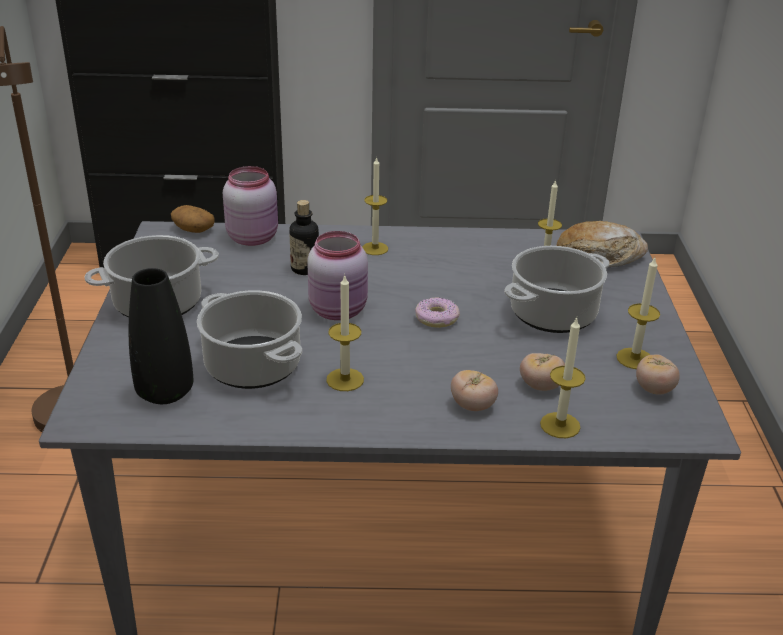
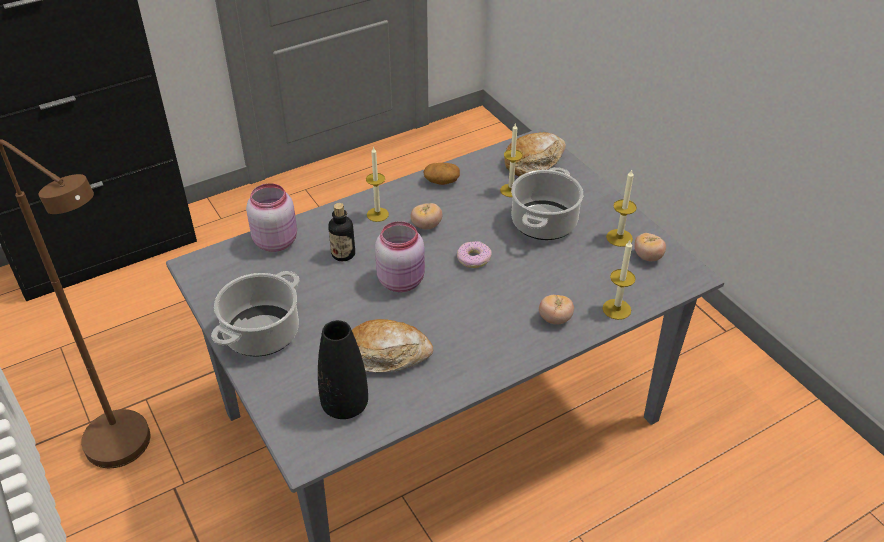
camera: 30 degrees left, 10 degrees up
potato [171,205,215,233] -> potato moved to [423,163,460,185]
cooking pot [197,290,302,389] -> bread [352,319,433,373]
candle [326,274,364,391] -> none
tomato [520,353,565,391] -> tomato moved to [411,203,442,230]

